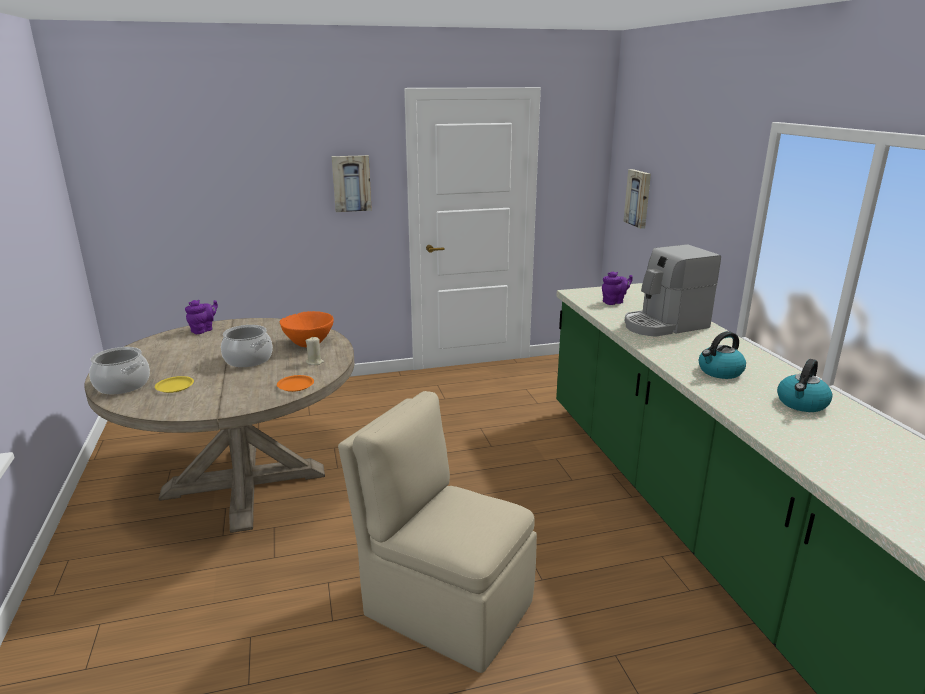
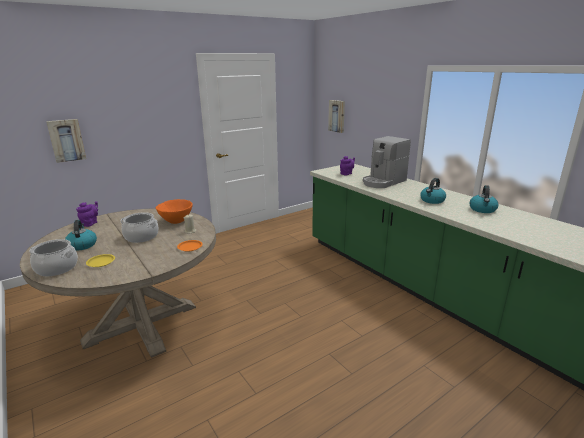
camera: 20 degrees left, 0 degrees up
picture [331,155,372,212] -> picture moved to [46,119,86,163]
beige chair [338,391,537,673] -> none
none -> kettle [65,220,97,251]

